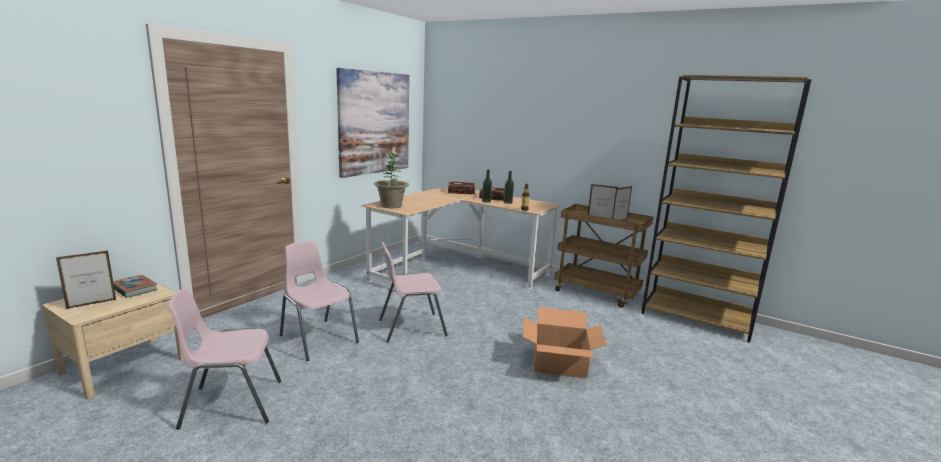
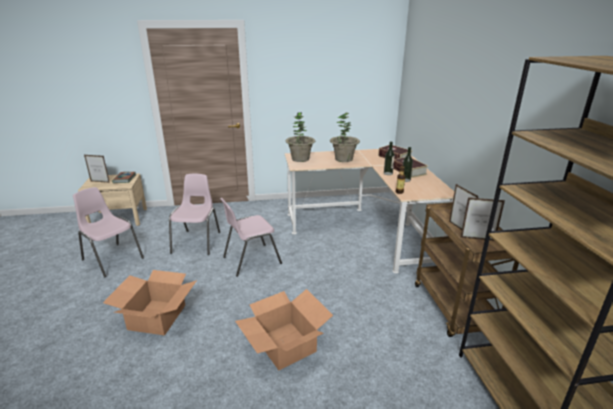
camera: 50 degrees right, 10 degrees up
picture [336,68,409,178] -> none
pink chair [379,242,448,342] -> pink chair turned 60 degrees counterclockwise [220,198,282,277]
none -> cardboard box [103,270,197,335]
none -> potted plant [330,112,360,162]

